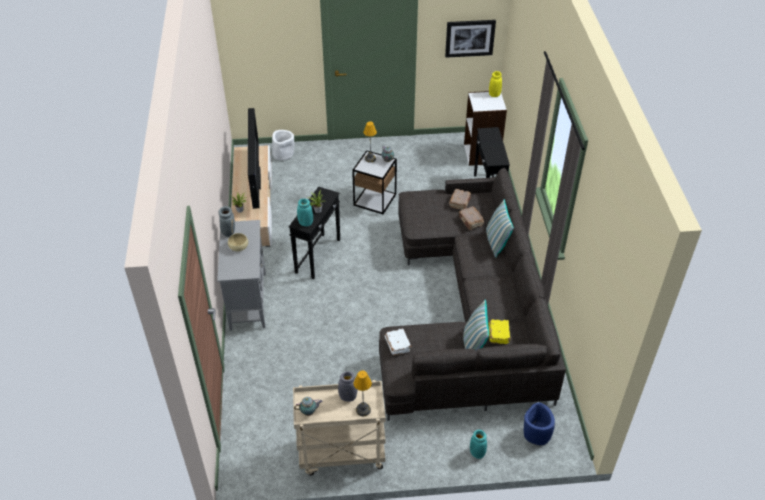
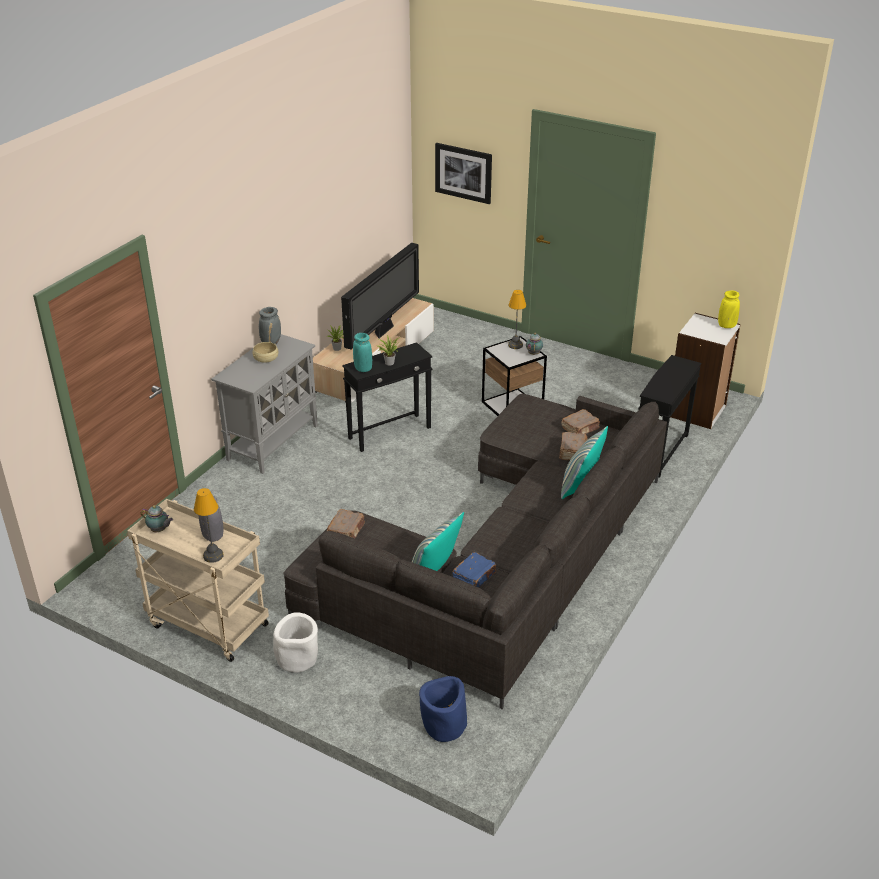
camera: 35 degrees right, 10 degrees down
white planter [272,130,294,161] -> white planter moved to [273,612,318,673]
white book [385,329,412,355] -> brown book [327,509,365,538]
picture [445,20,496,58] -> picture moved to [435,143,492,204]
turquoise vase [470,430,487,459] -> none
yellow book [489,319,511,344] -> blue book [453,552,496,588]

